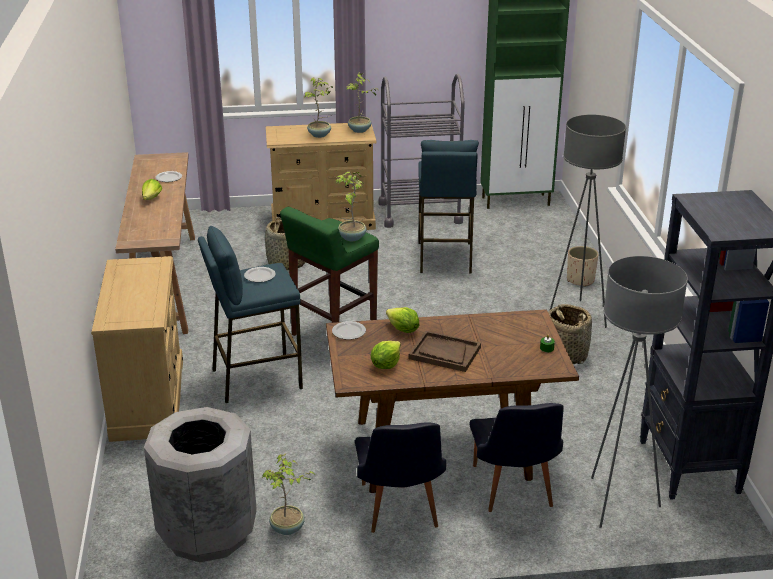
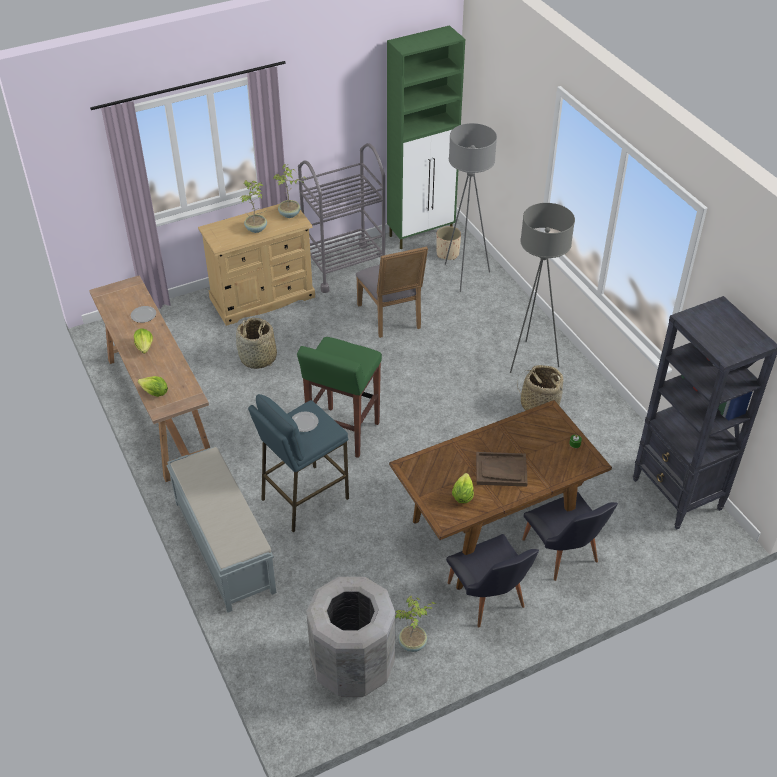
camera: 20 degrees left, 15 degrees up
beige dresser [91,256,183,442] -> grey bench [166,447,276,613]
plate [332,321,366,340] -> none
potted plant [335,172,367,241] -> none
lettuce [386,307,419,333] -> lettuce moved to [138,376,168,397]
blue stool [418,140,479,274] -> grey chair [356,247,428,338]
beige planter [567,246,599,287] -> beige planter moved to [436,226,461,260]
grey floor lamp [591,256,688,528] -> grey floor lamp moved to [445,123,497,292]

